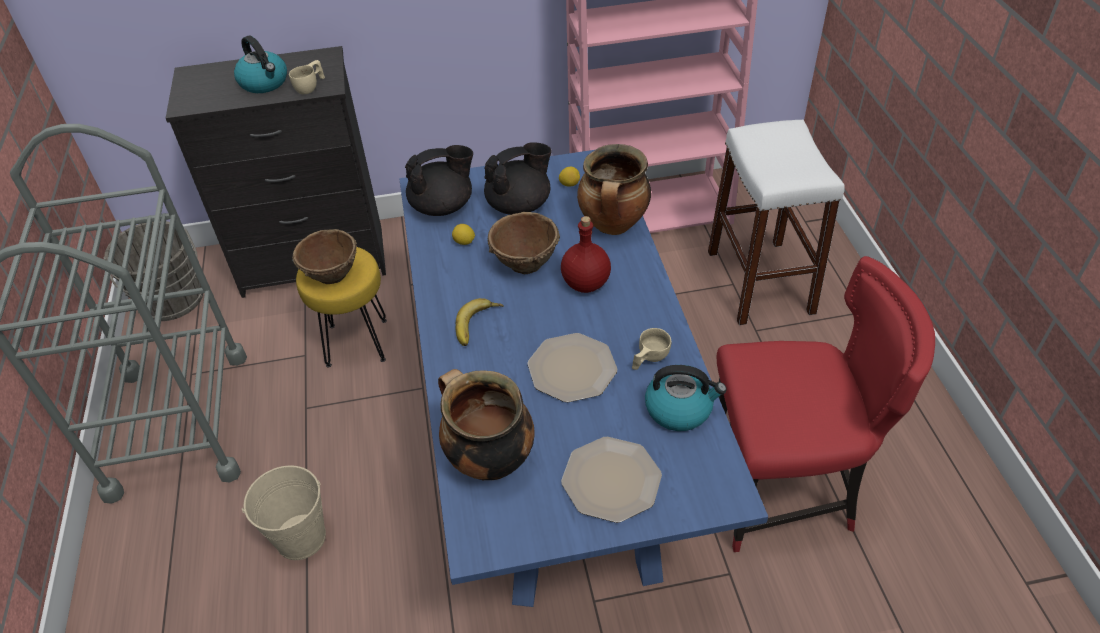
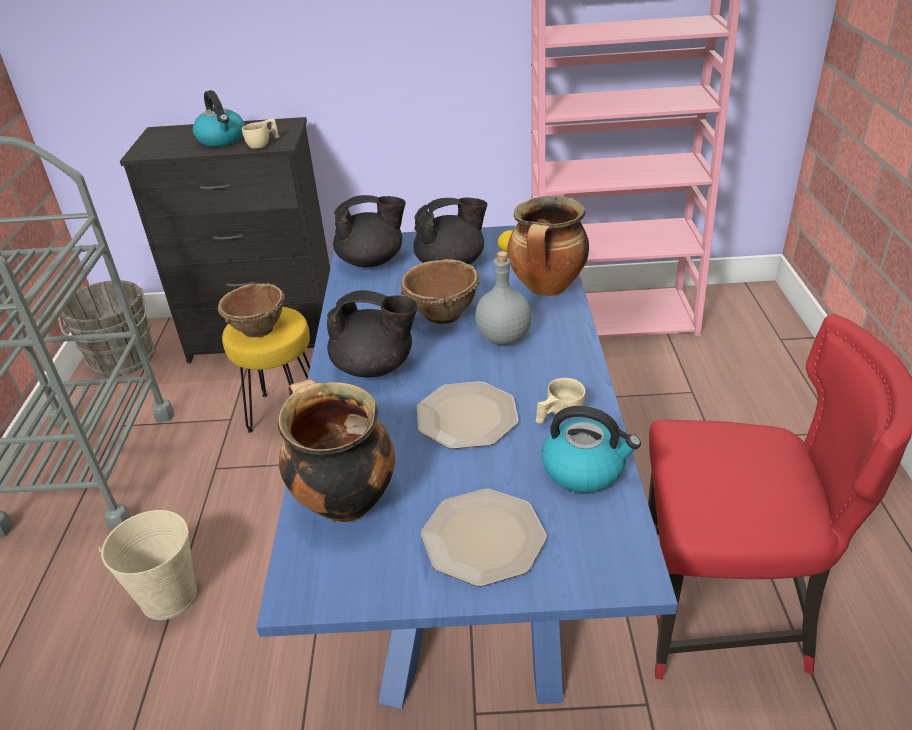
camera: 10 degrees right, 10 degrees down
lemon [452,224,475,245] -> none
banana [455,298,504,346] -> black teapot [327,290,418,377]
red bottle [561,216,611,293] -> grey bottle [475,251,532,345]
white stool [708,120,845,325] -> none

